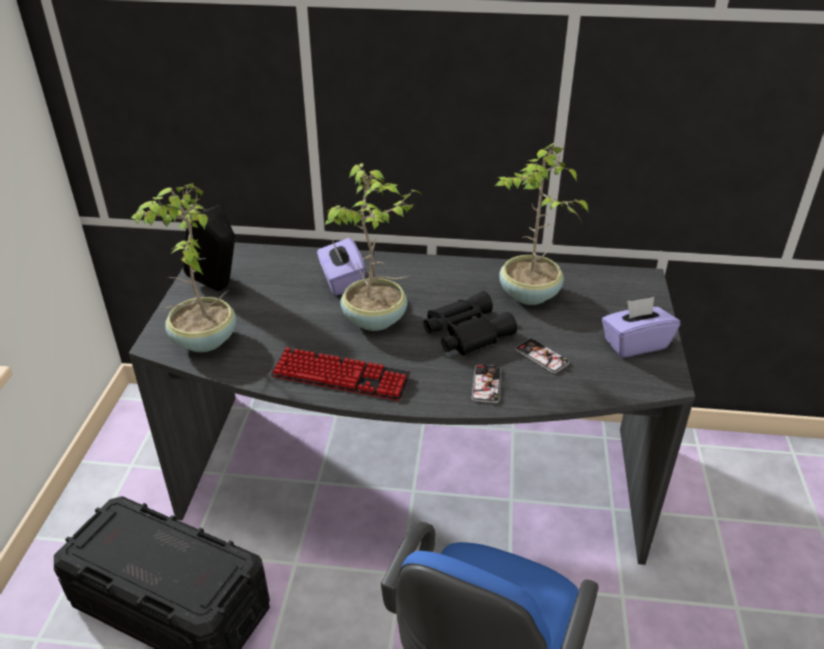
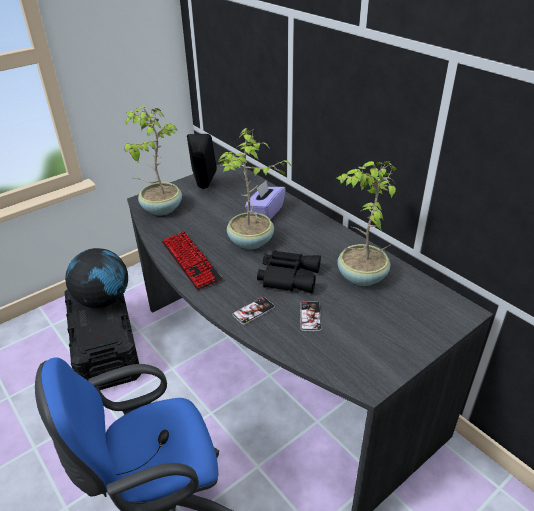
camera: 45 degrees right, 0 degrees up
purple tissue box [602,297,680,357] -> none
none -> globe [65,248,128,308]

